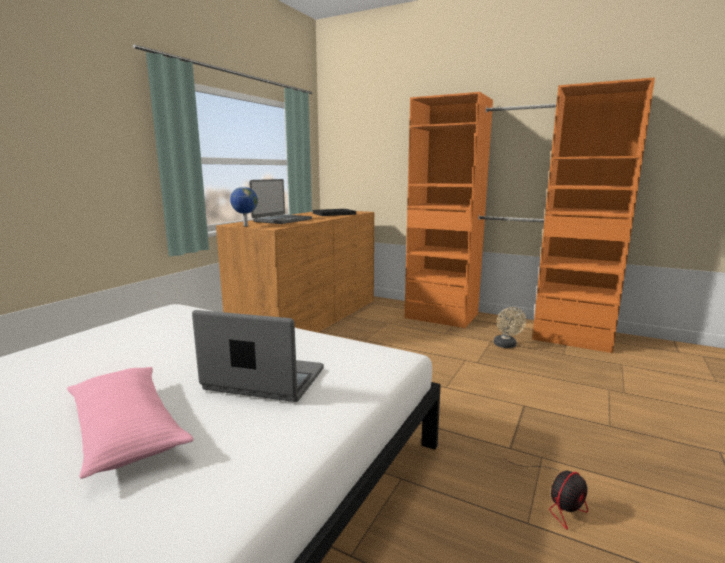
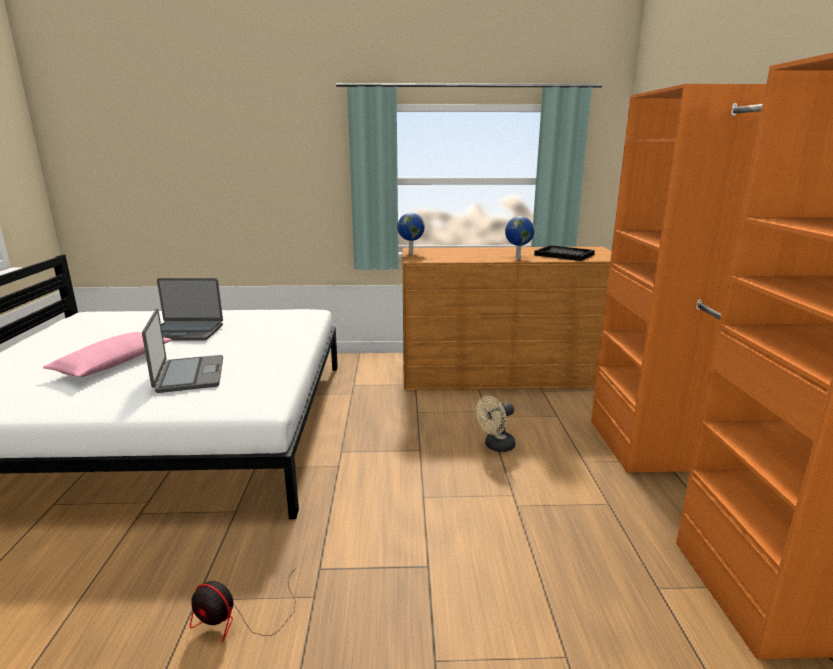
camera: 60 degrees right, 5 degrees up
laptop [249,179,312,224] -> laptop moved to [157,278,223,340]
beige fan [494,307,526,348] -> beige fan moved to [476,396,516,452]
none -> globe [505,216,535,259]

